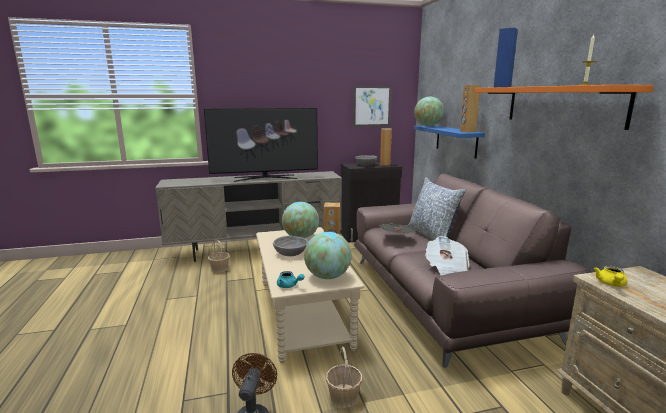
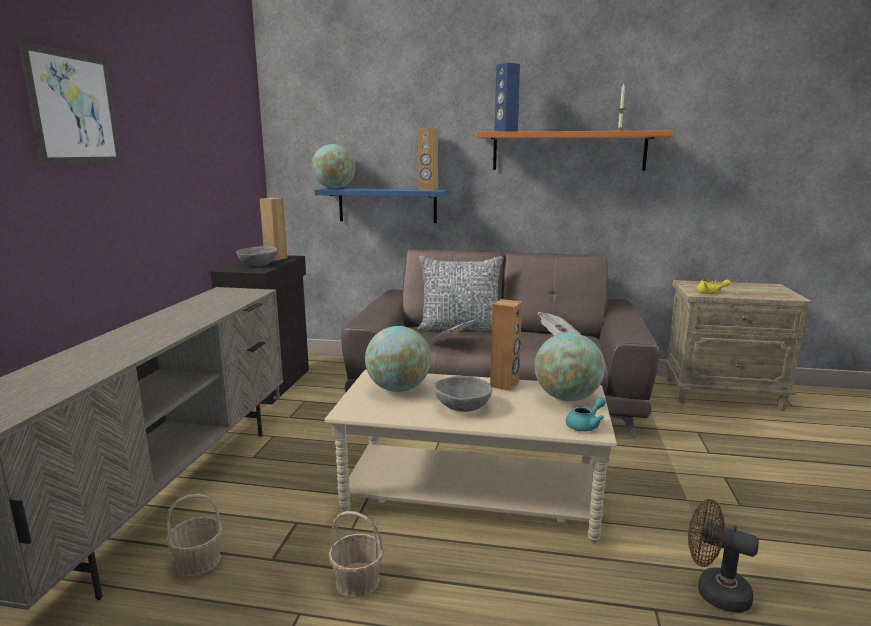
camera: 65 degrees left, 0 degrees up
television [204,108,318,182] -> none
basket [326,347,362,408] -> basket moved to [329,511,384,598]
picture [353,85,392,127] -> picture moved to [18,41,122,164]

